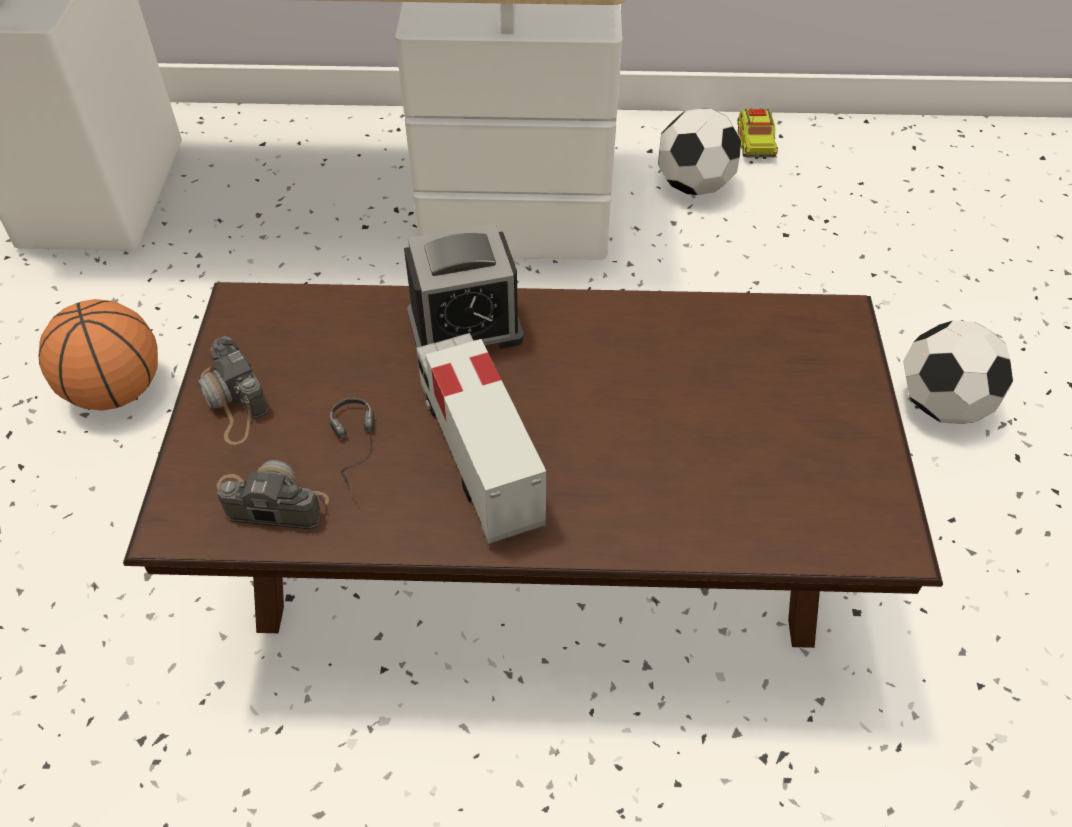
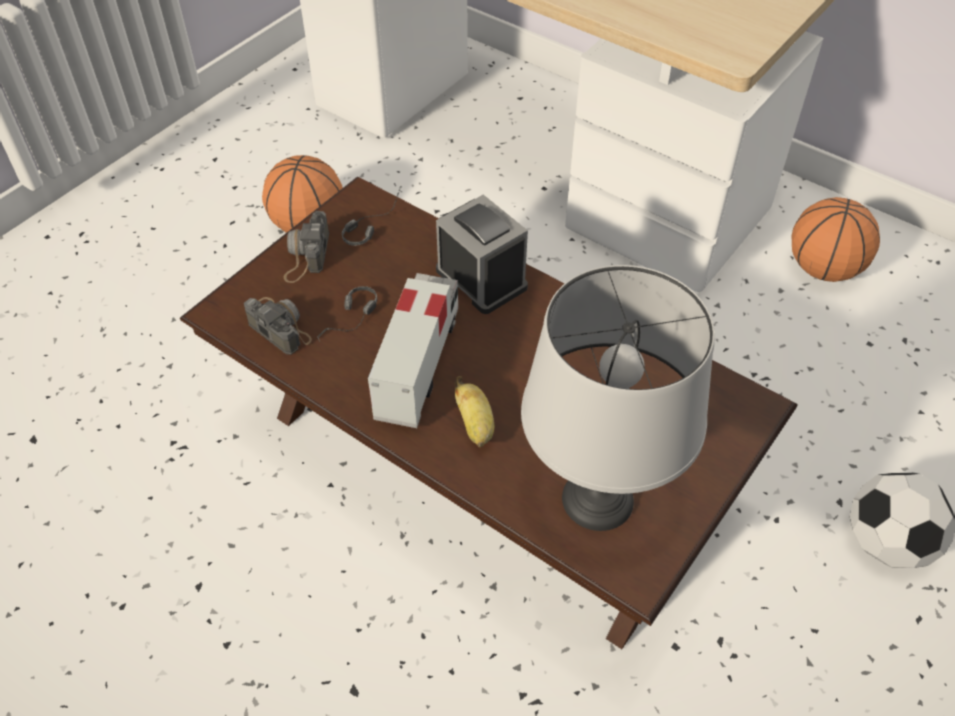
camera: 35 degrees right, 0 degrees up
alarm clock [404,223,524,349] -> alarm clock turned 150 degrees counterclockwise [436,195,528,314]
football [658,108,741,195] -> basketball [792,197,880,282]
toy truck [737,108,778,159] -> none
none -> headphones [342,186,402,246]
none -> banana [455,376,494,447]
none -> grey table lamp [521,265,715,531]

